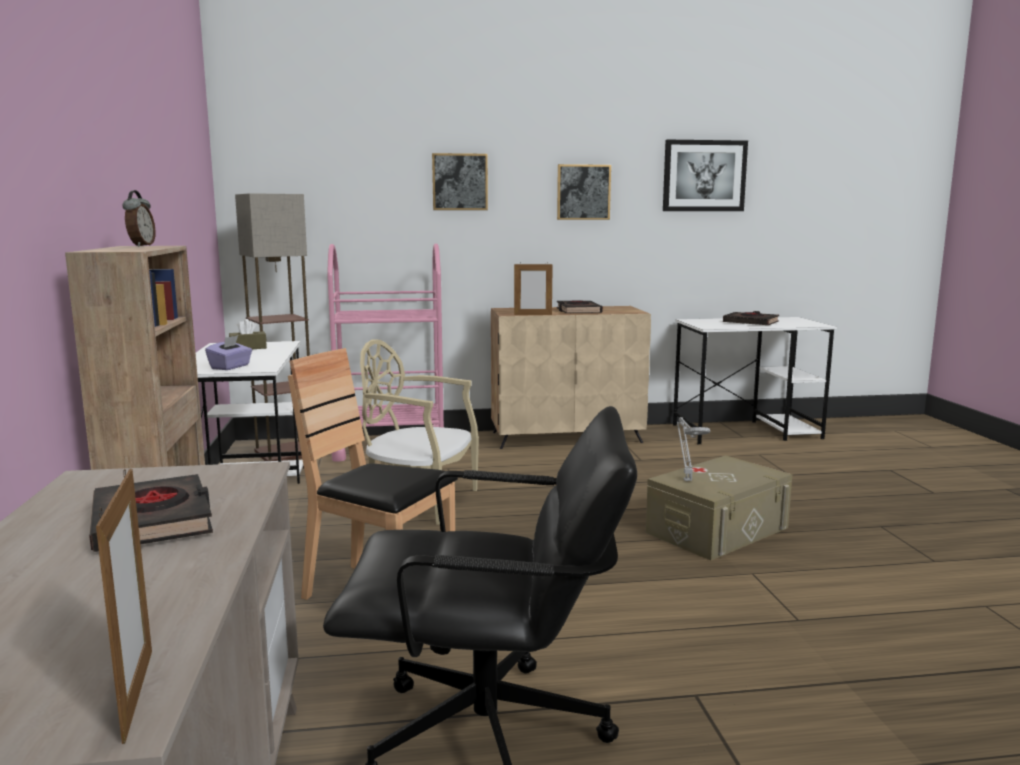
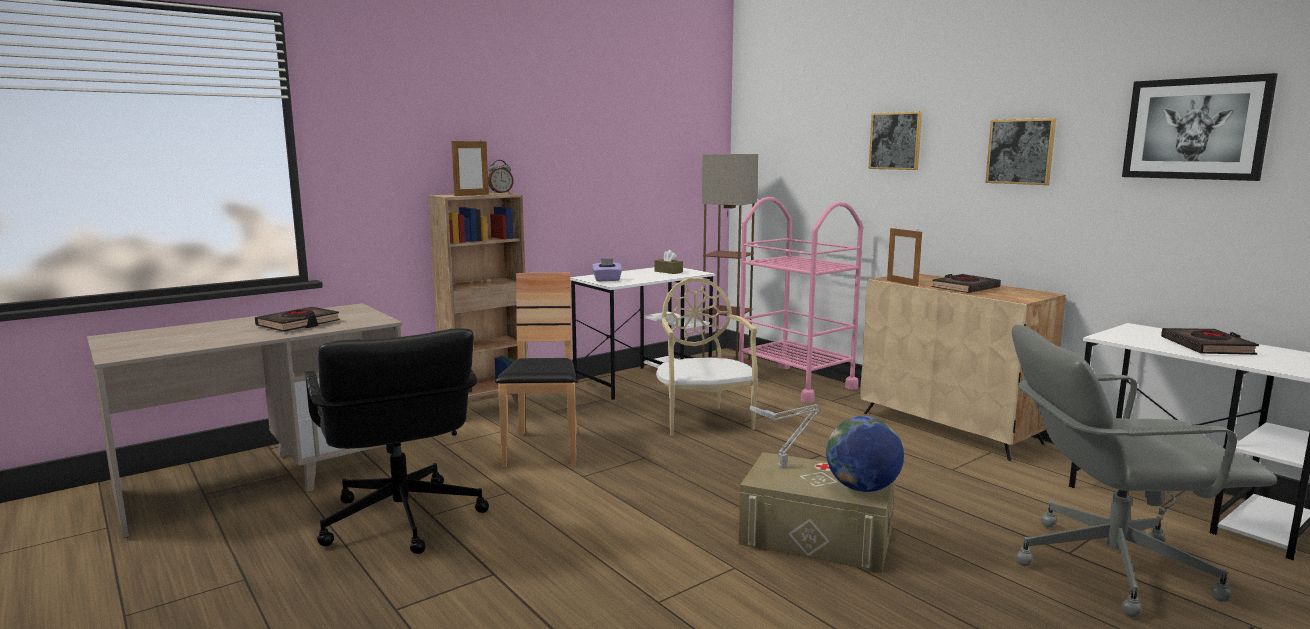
camera: 60 degrees right, 0 degrees up
picture frame [96,469,152,744] -> picture frame moved to [451,139,489,196]
none -> globe [826,416,904,492]
none -> grey office chair [1012,324,1277,617]

